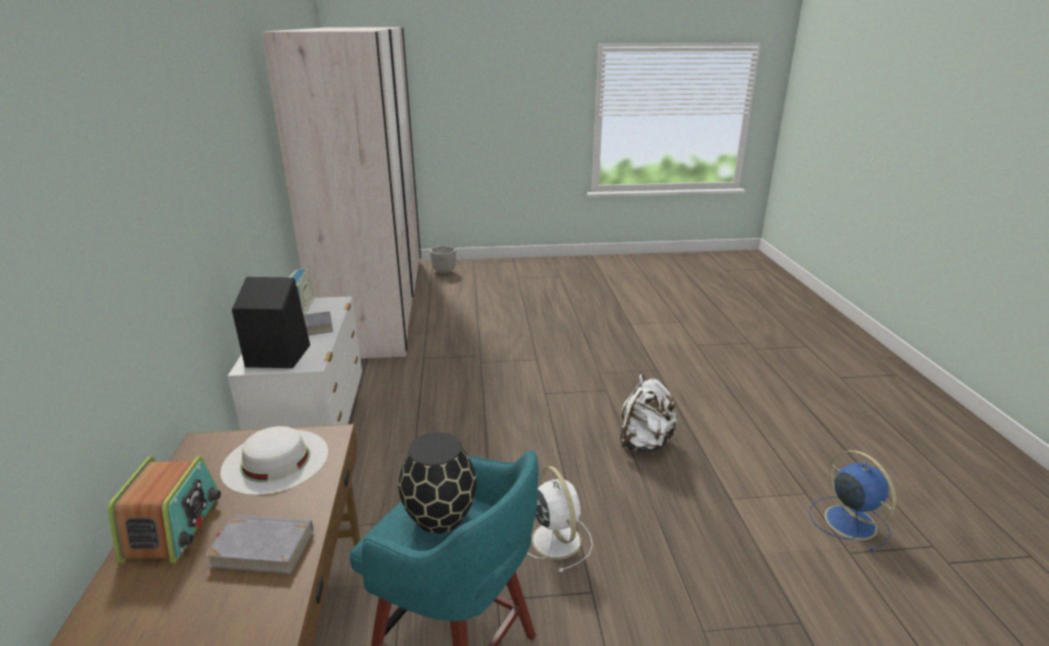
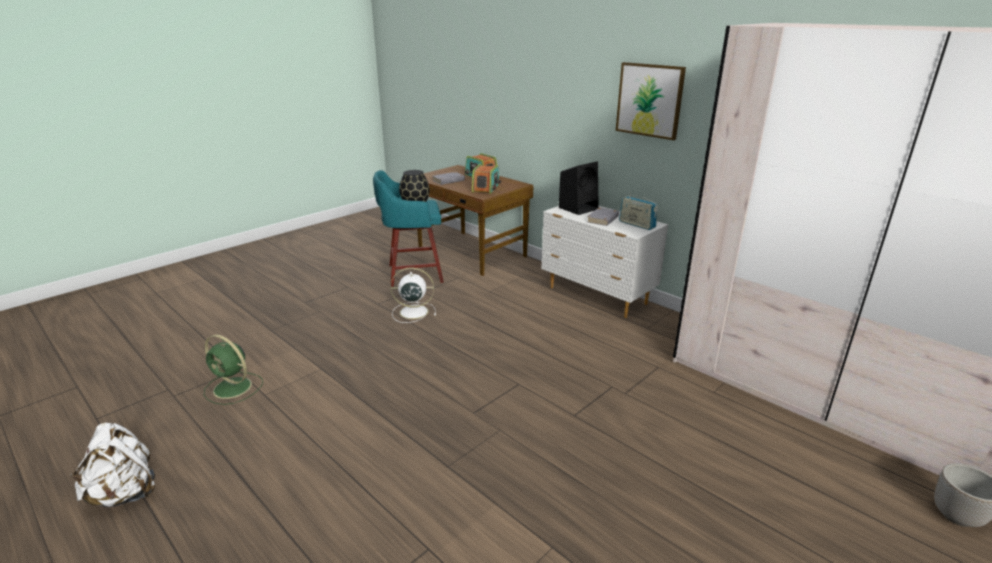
camera: 140 degrees right, 0 degrees up
white hat [220,426,328,495] -> radio [472,164,501,194]
white fan [527,466,593,572] -> white fan turned 150 degrees clockwise [390,268,436,323]
white backpack [620,374,678,452] -> white backpack moved to [70,422,155,507]
blue fan [809,450,896,552] -> green fan [204,335,263,405]
none -> picture [616,62,686,140]

